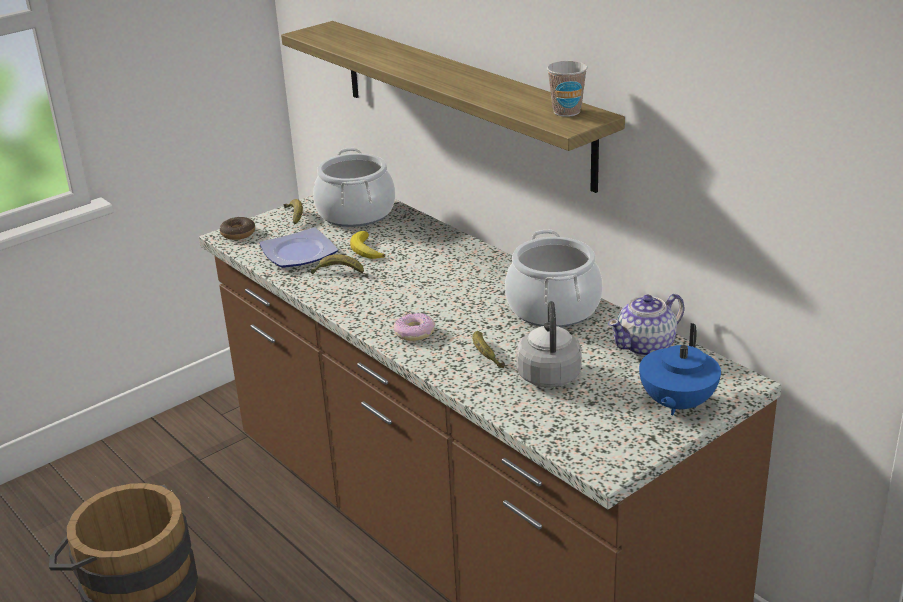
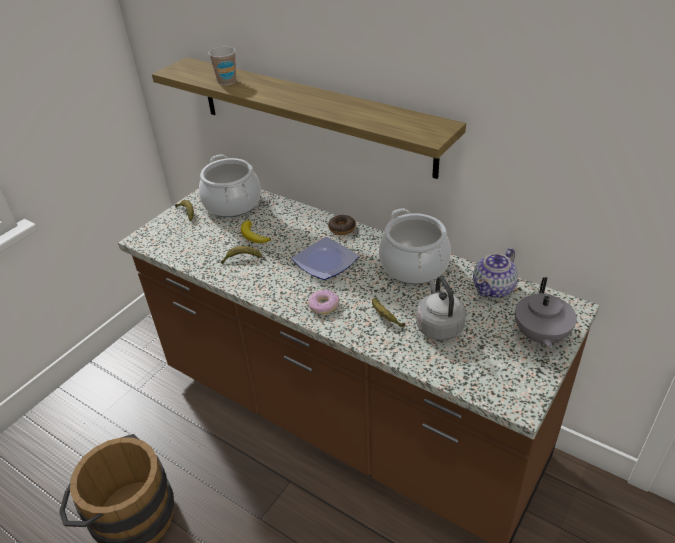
camera: 15 degrees left, 10 degrees up
donut [220,217,255,240] -> donut moved to [328,215,356,235]
plate [259,227,338,268] -> plate moved to [292,237,359,280]
cup [547,61,588,117] -> cup moved to [208,47,236,85]
blue teapot [639,323,721,415] -> grey teapot [515,277,577,348]

